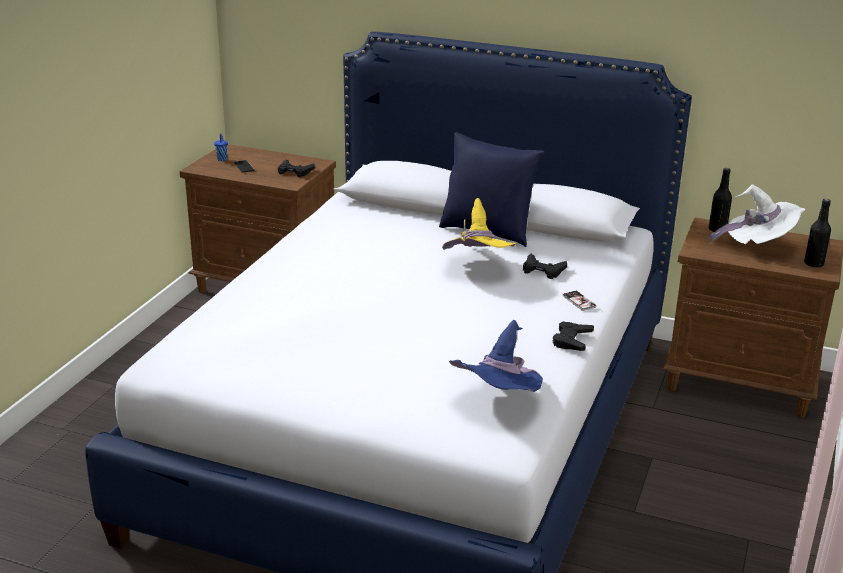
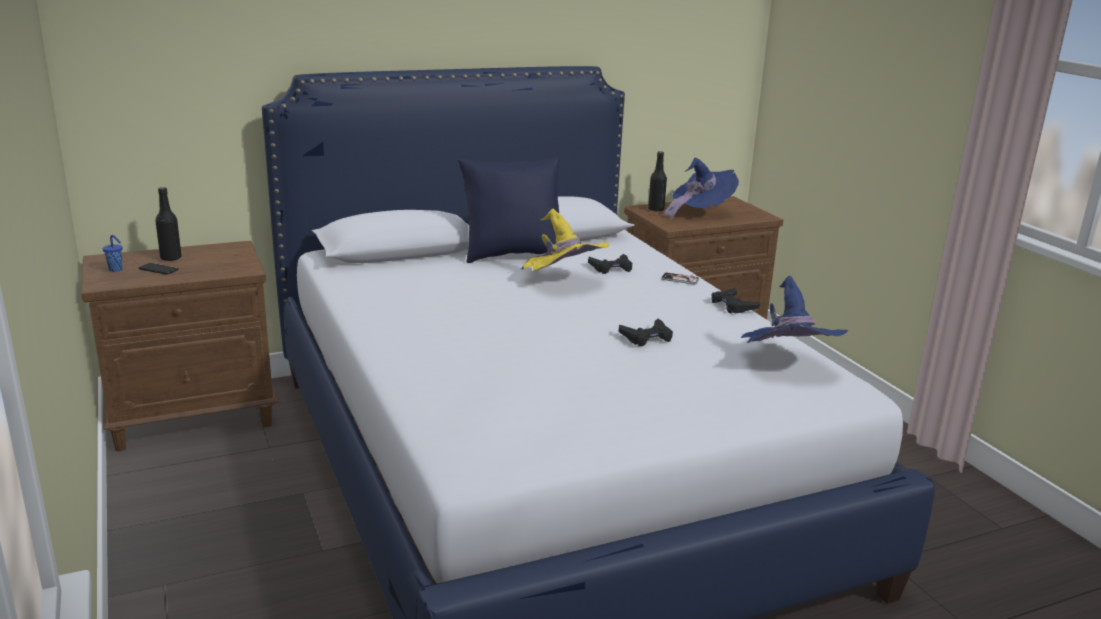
camera: 45 degrees left, 5 degrees down
black game controller [278,159,315,177] -> black game controller moved to [619,319,673,346]
white hat [708,184,805,245] -> blue hat [663,158,739,220]
black bottle [804,199,831,267] -> black bottle moved to [155,187,182,261]

